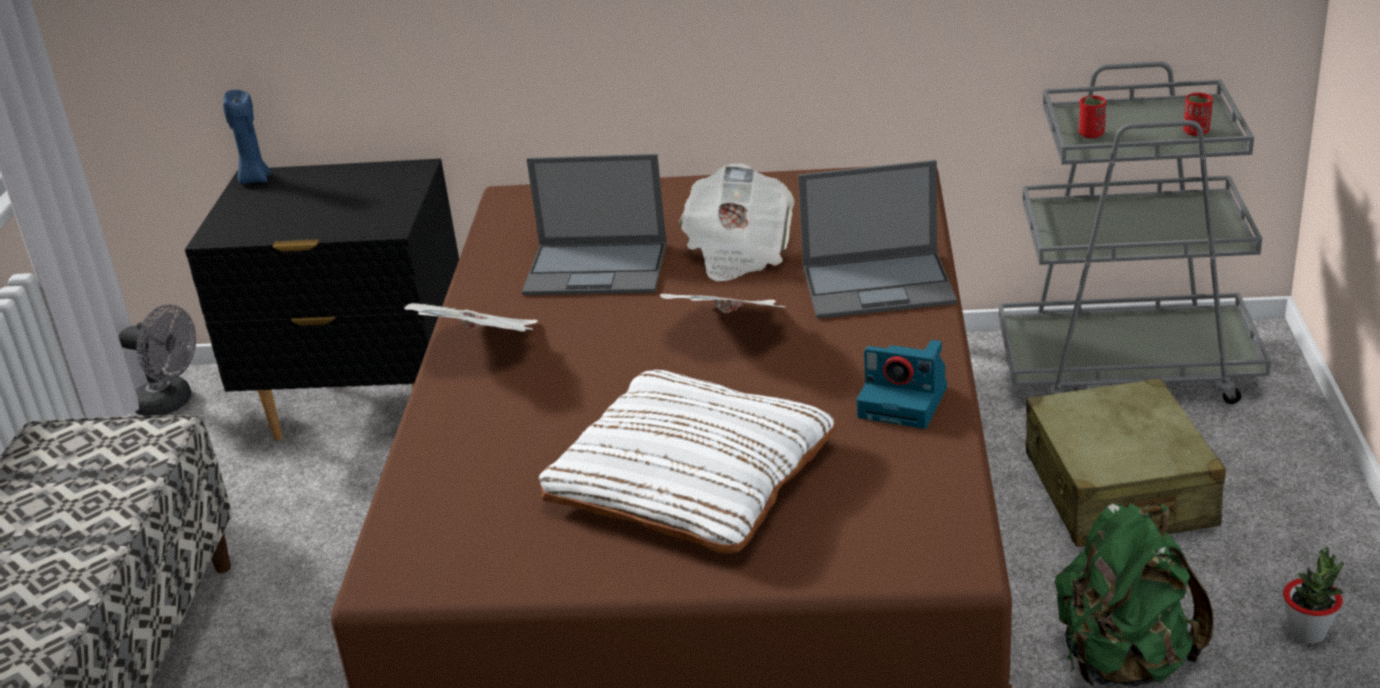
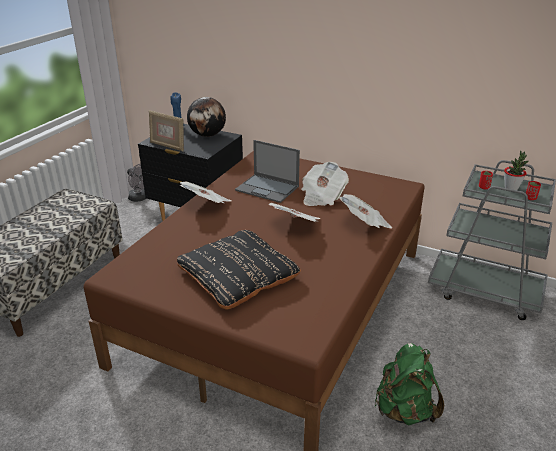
camera: 20 degrees right, 0 degrees up
white pillow [539,370,837,553] -> black pillow [177,230,301,310]
laptop [798,160,957,319] -> newspaper [339,194,393,228]
camera [856,340,947,429] -> none
beige suitcase [1026,378,1226,547] -> none
potted plant [1283,546,1344,644] -> potted plant moved to [504,151,528,190]
none -> picture frame [149,110,184,151]
none -> globe [187,97,226,137]

